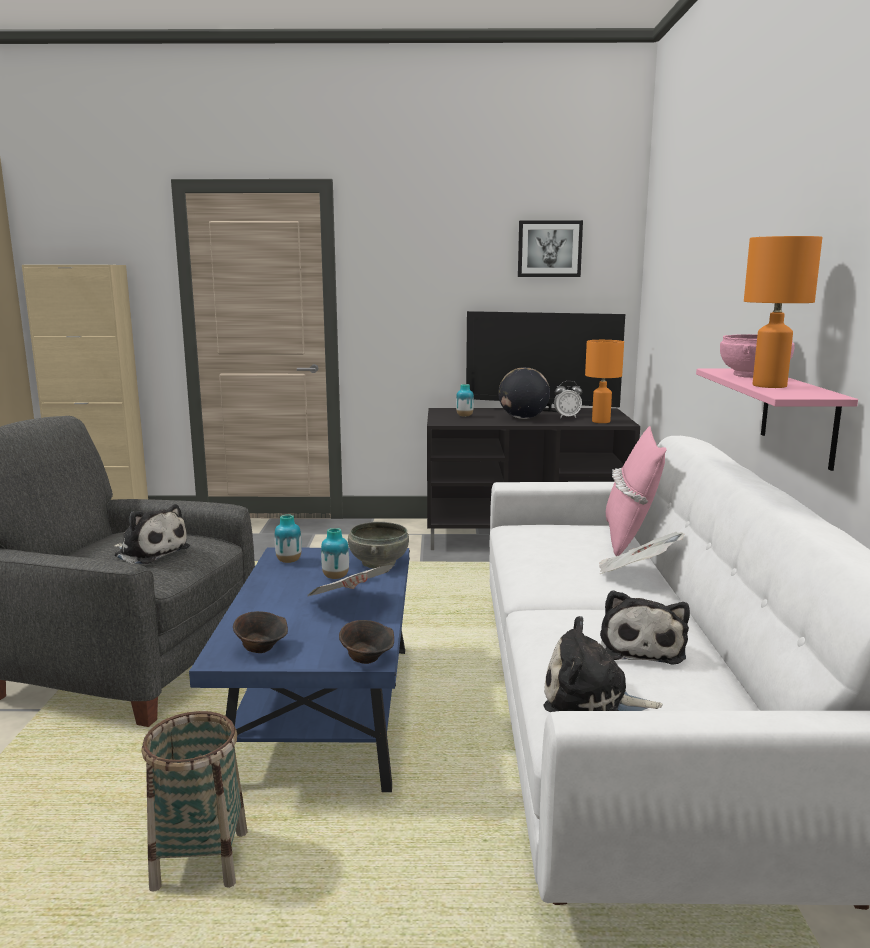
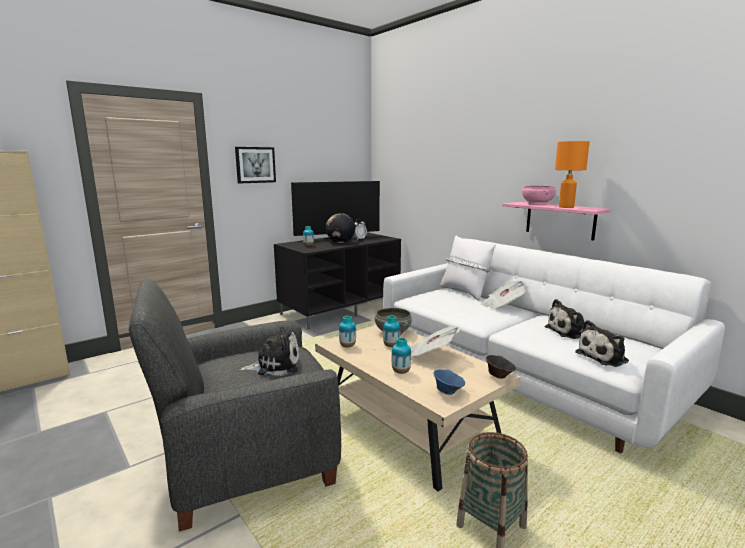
camera: 40 degrees left, 0 degrees up
blue coffee table [189,548,410,792] -> beige coffee table [315,325,521,491]
brown bowl [233,611,288,653] -> blue bowl [433,369,465,395]
picture [518,220,583,277] -> picture moved to [235,147,276,184]
orange table lamp [585,340,624,423] -> none
plush toy [600,590,690,665] -> plush toy turned 105 degrees clockwise [545,299,584,339]
pink pillow [606,426,667,556] -> white pillow [440,235,496,301]
none -> vase [391,337,411,374]

